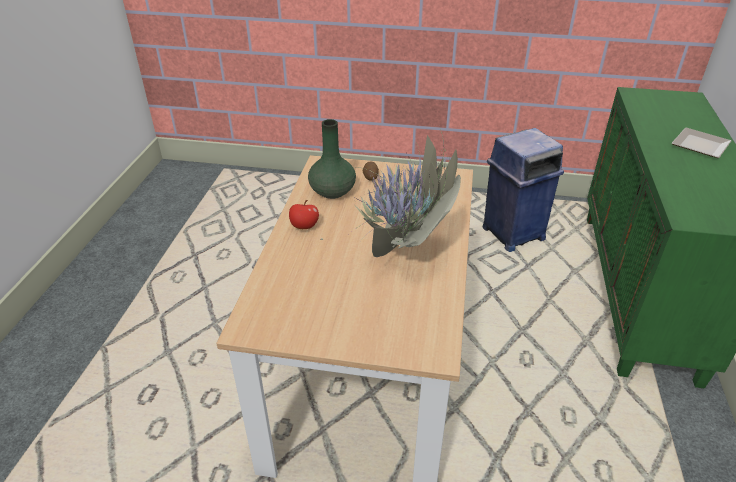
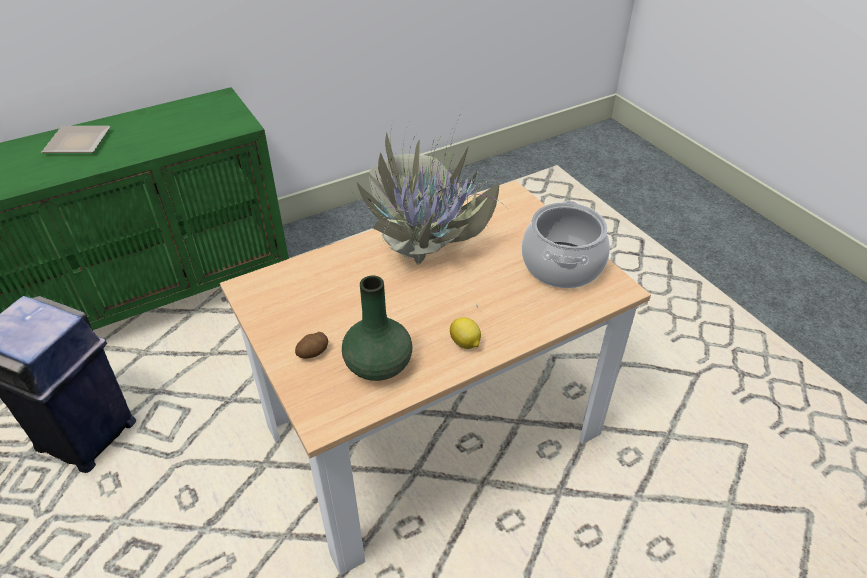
camera: 130 degrees left, 5 degrees up
apple [289,200,319,229] -> lemon [450,317,481,349]
none -> cooking pot [522,201,610,288]

